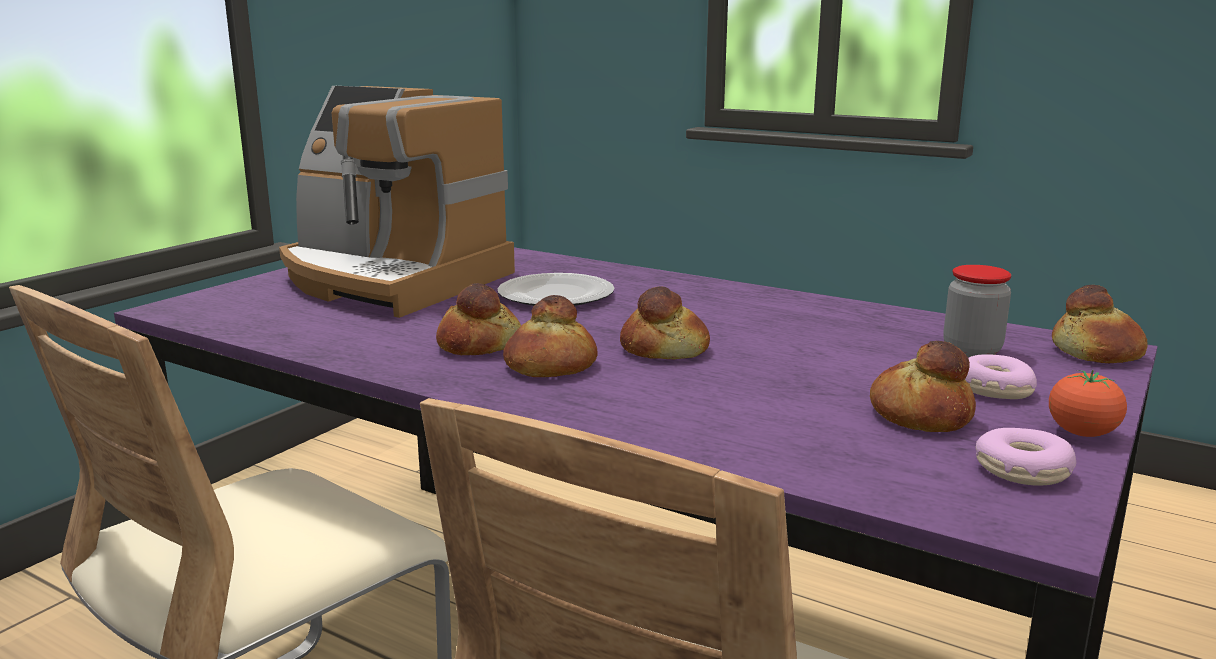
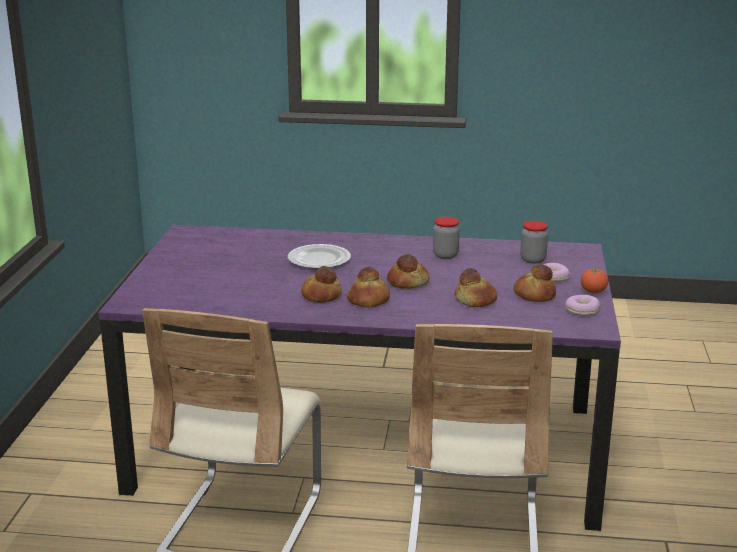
camera: 25 degrees left, 5 degrees up
coffee machine [279,86,515,318] -> none
bread [1052,285,1148,363] -> bread moved to [455,268,497,307]
none -> jar [433,217,460,259]

